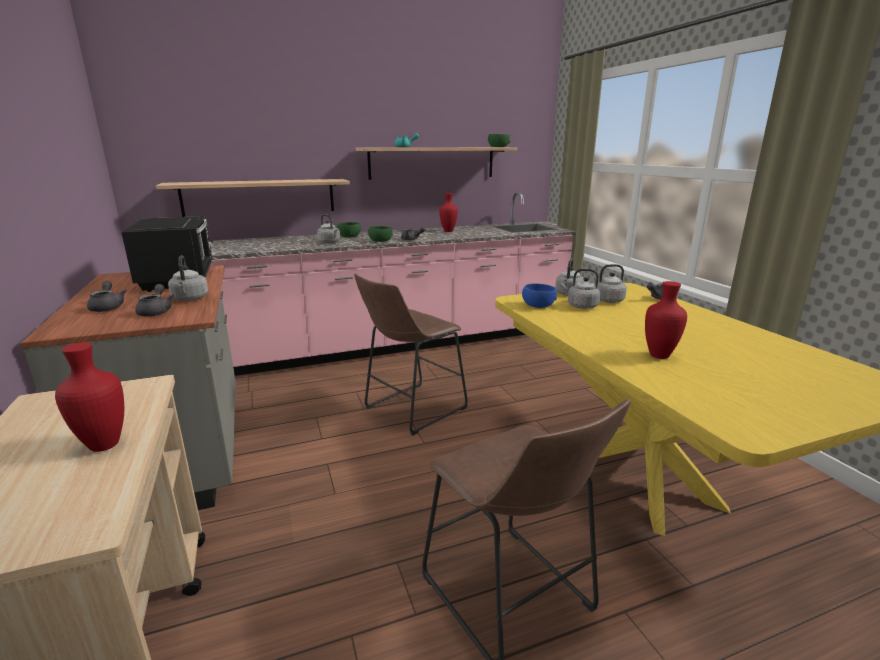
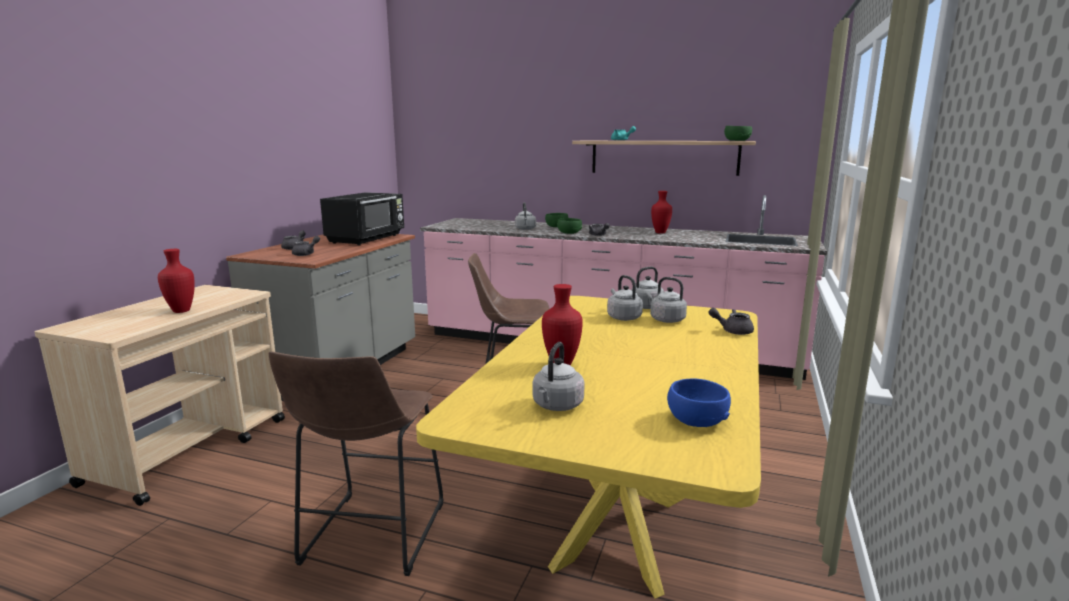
camera: 40 degrees right, 5 degrees down
shelf [156,179,350,217] -> none
grey kettle [168,255,208,301] -> grey kettle moved to [533,342,585,411]
blue bowl [522,283,557,308] -> blue bowl moved to [667,379,731,427]

